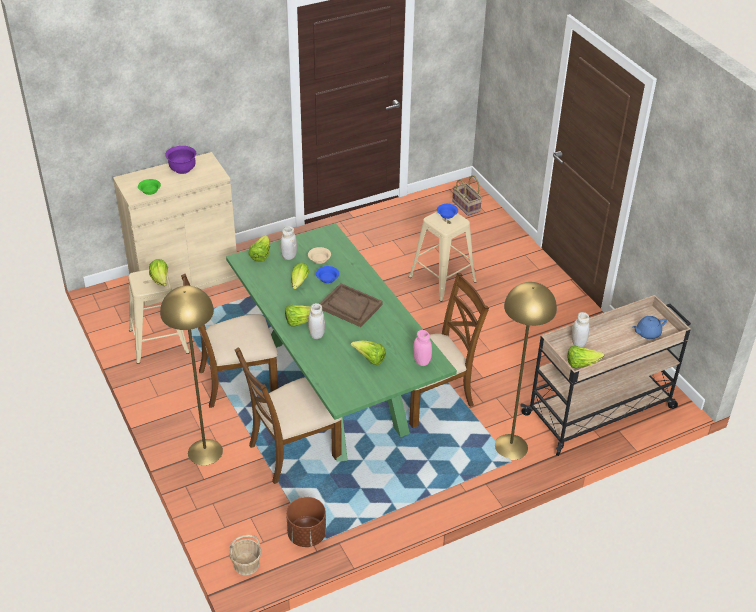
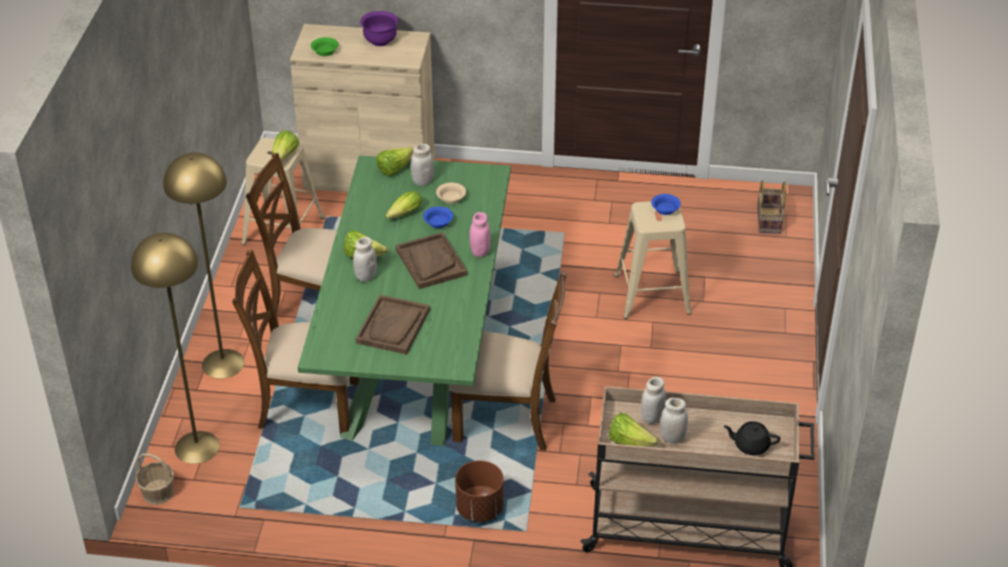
camera: 35 degrees right, 0 degrees up
brown planter [286,497,326,547] -> brown planter moved to [455,460,504,522]
lettuce [351,341,386,365] -> brown tray [356,295,430,355]
pink jar [413,330,432,366] -> pink jar moved to [470,212,490,257]
yellow floor lamp [495,282,557,460] -> yellow floor lamp moved to [131,232,220,464]
blue teapot [633,316,667,339] -> black teapot [723,421,780,455]
none -> white jar [660,398,688,444]

